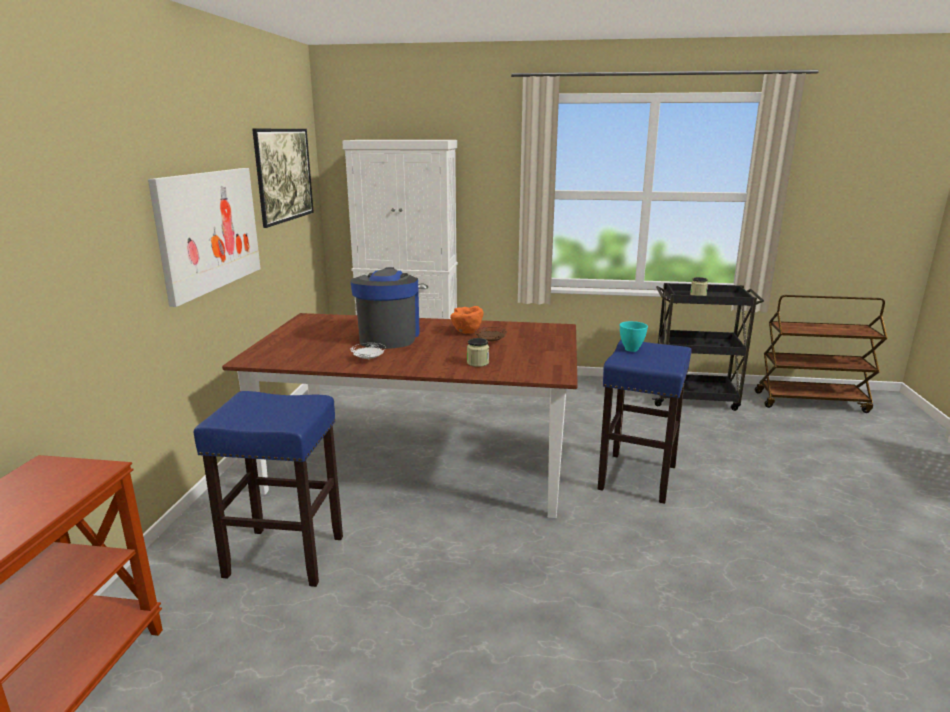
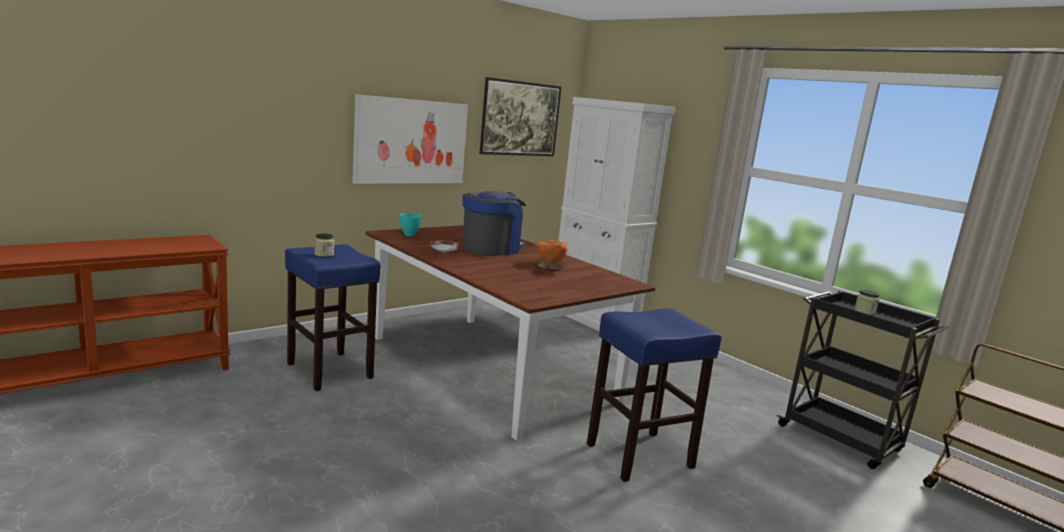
camera: 40 degrees right, 5 degrees down
jar [467,338,489,367] -> jar moved to [314,233,334,257]
turquoise bowl [620,321,648,352] -> turquoise bowl moved to [400,213,422,237]

